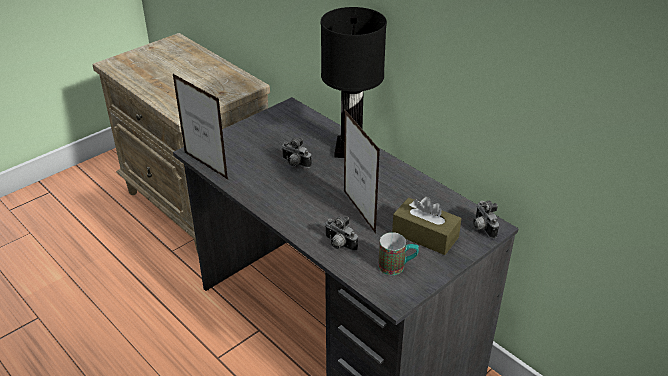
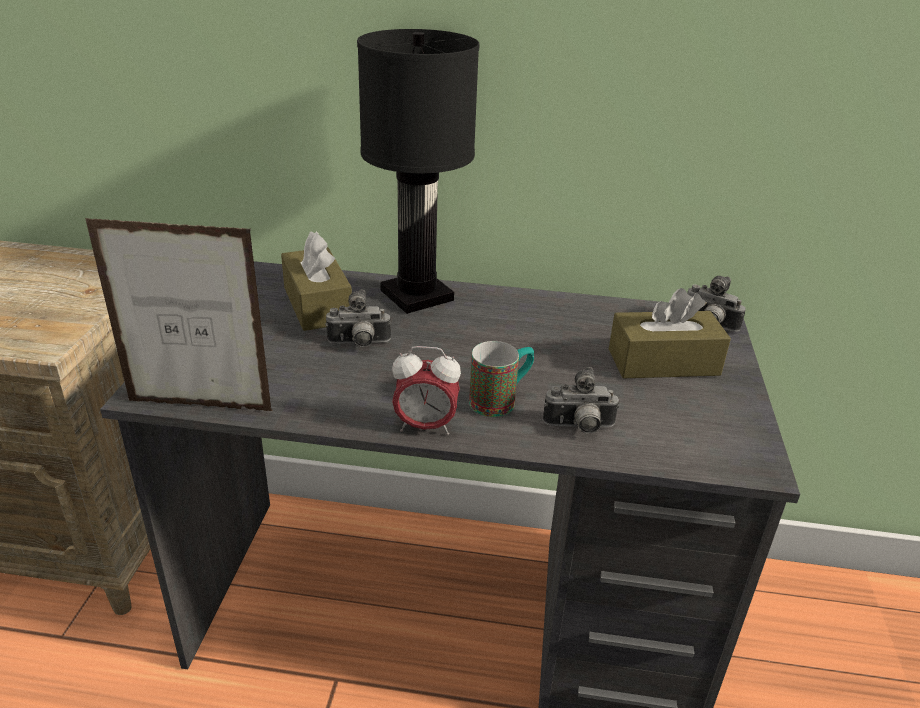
camera: 40 degrees left, 5 degrees down
picture frame [344,110,380,234] -> none
mug [378,232,419,275] -> mug moved to [469,341,534,417]
none -> brown tissue box [281,232,352,331]
none -> alarm clock [392,346,461,435]

